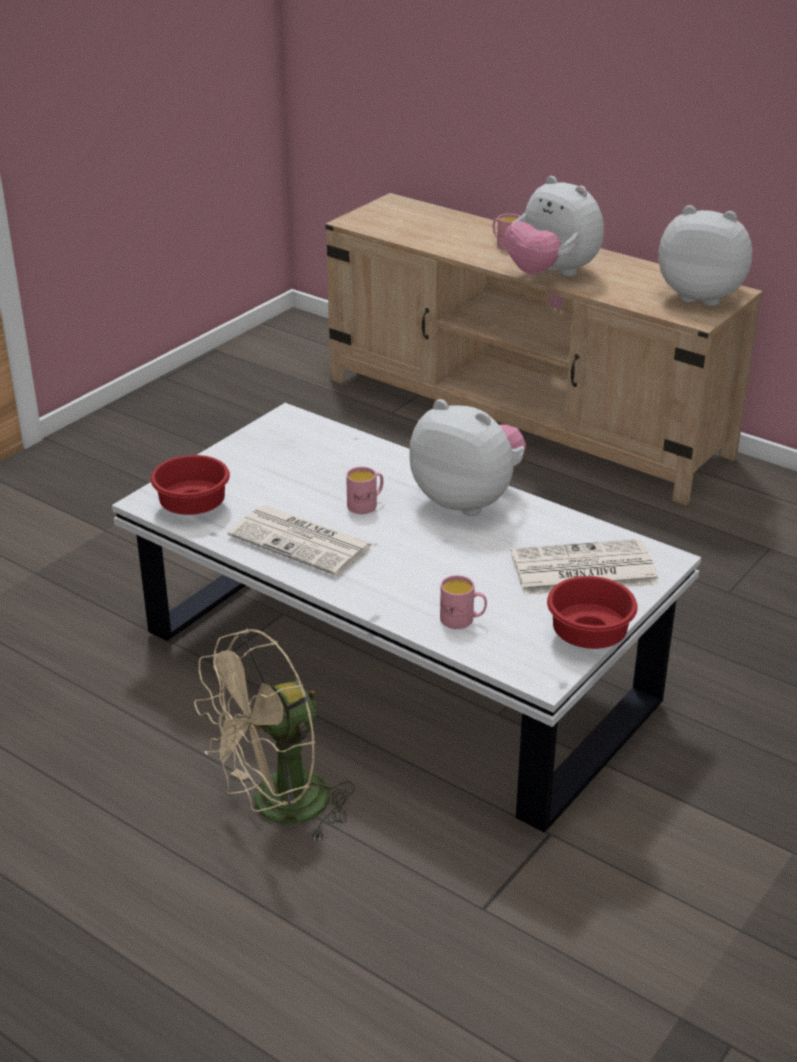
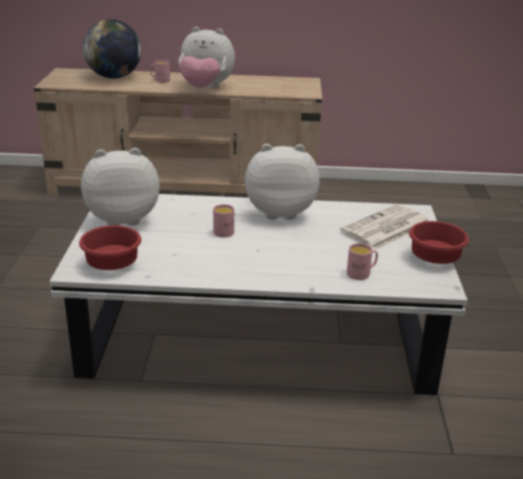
camera: 35 degrees left, 5 degrees down
beige fan [194,629,355,842] -> none
newspaper [228,505,374,576] -> none
plush toy [658,205,752,306] -> plush toy moved to [81,148,160,226]
none -> globe [83,19,141,79]

